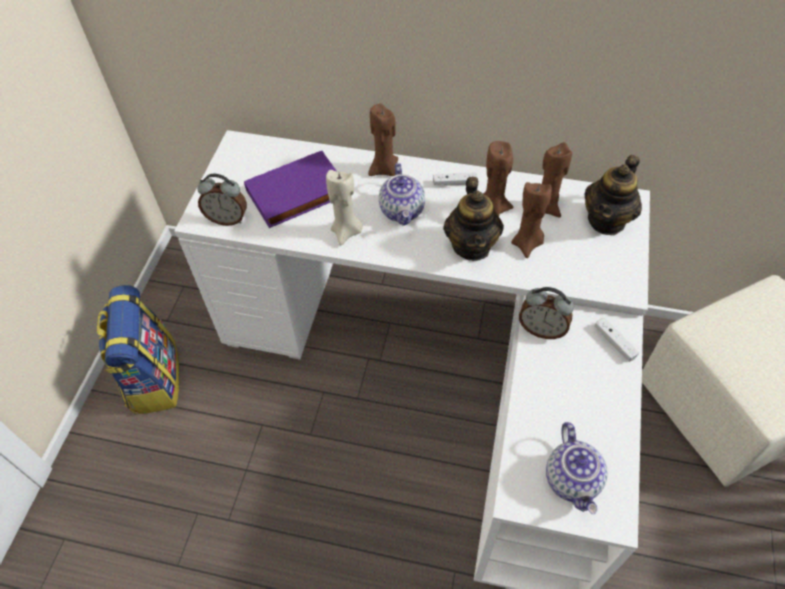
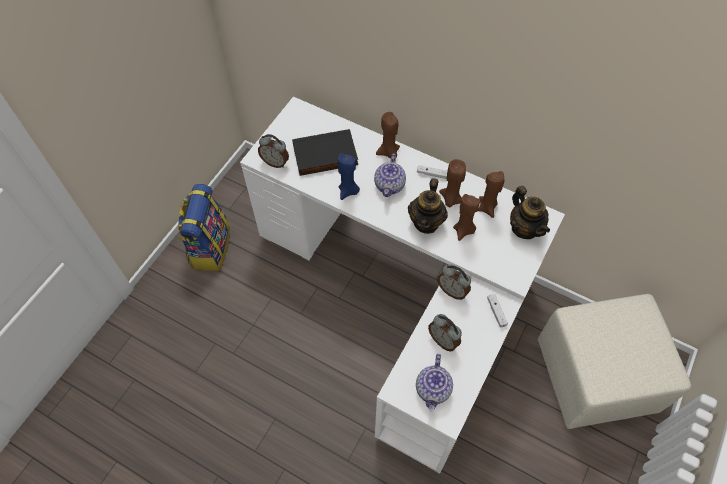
camera: 15 degrees right, 5 degrees up
purple book [244,151,337,228] -> black book [292,129,358,176]
beige candle [326,170,363,245] -> blue candle [338,153,360,200]
teapot [585,155,642,235] -> teapot turned 75 degrees counterclockwise [510,186,550,239]
none -> alarm clock [428,314,462,352]

